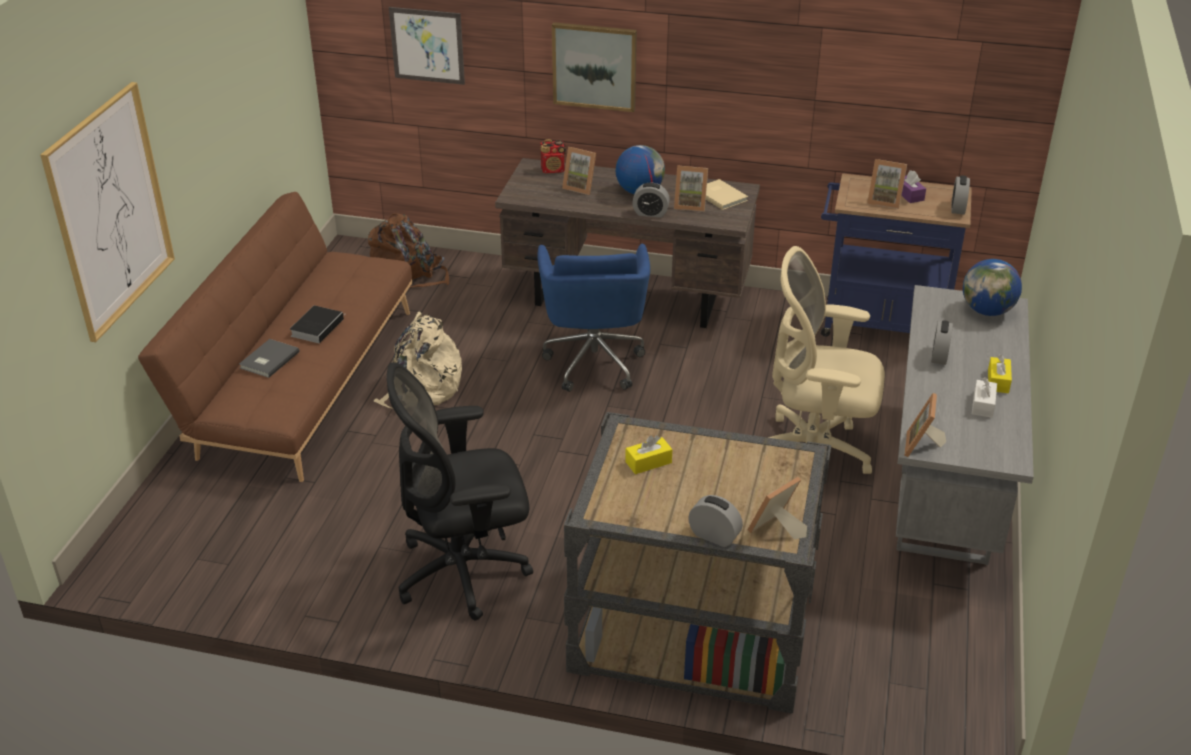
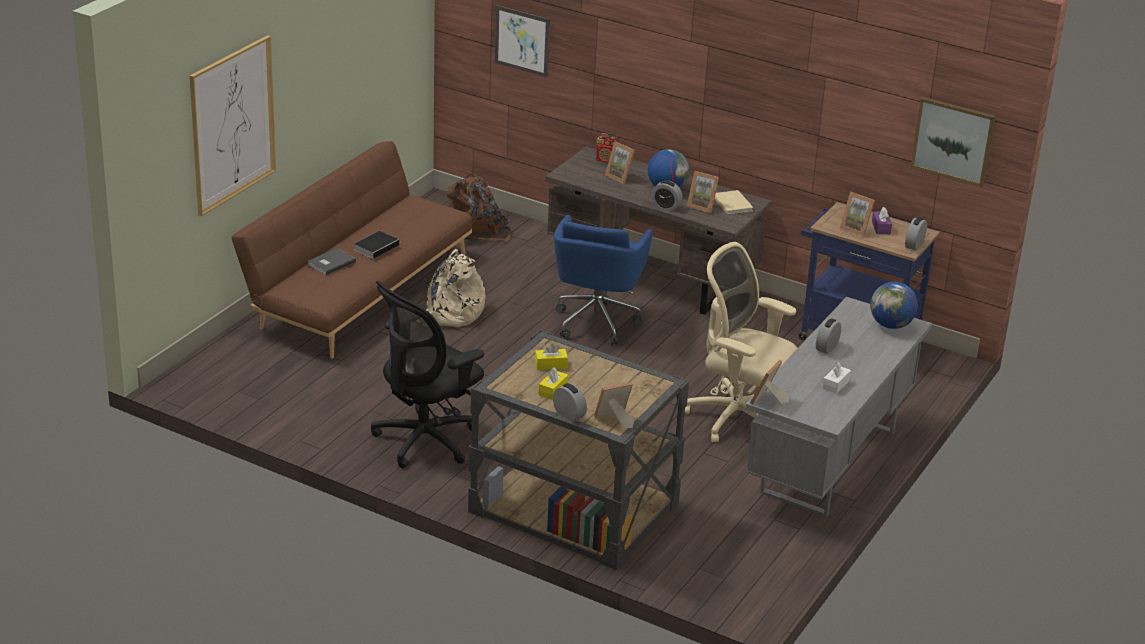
camera: 15 degrees right, 5 degrees down
black office chair [387,362,533,621] -> black office chair turned 45 degrees counterclockwise [371,281,484,468]
picture [552,22,637,112] -> picture moved to [911,97,996,187]
yellow tissue box [988,354,1012,393] -> yellow tissue box moved to [538,367,568,400]

